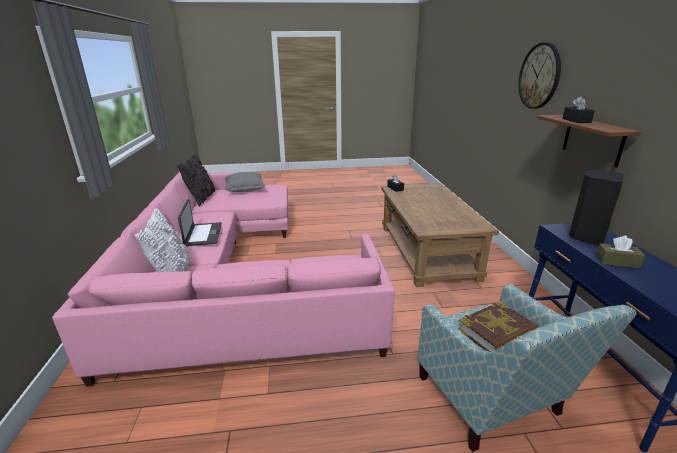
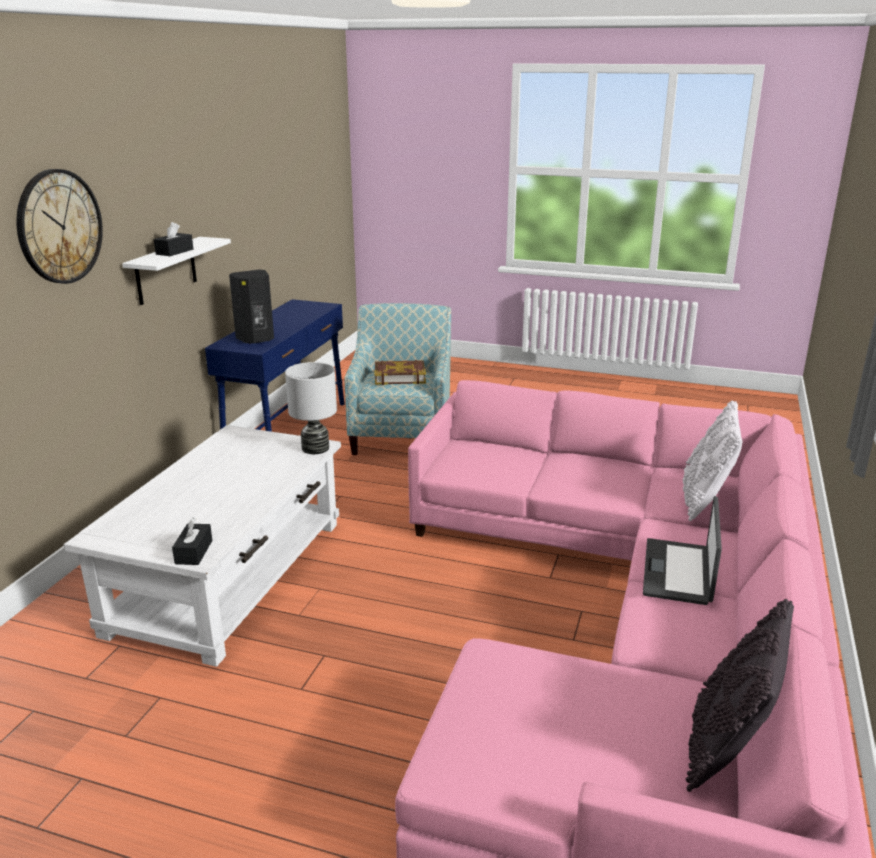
camera: 155 degrees left, 0 degrees up
grey pillow [224,172,265,192] -> none
brown coffee table [381,183,499,287] -> white coffee table [64,425,341,667]
brown shelf [537,115,641,167] -> white shelf [122,237,231,305]
brown tissue box [596,236,645,269] -> none
none -> grey table lamp [285,362,337,454]

